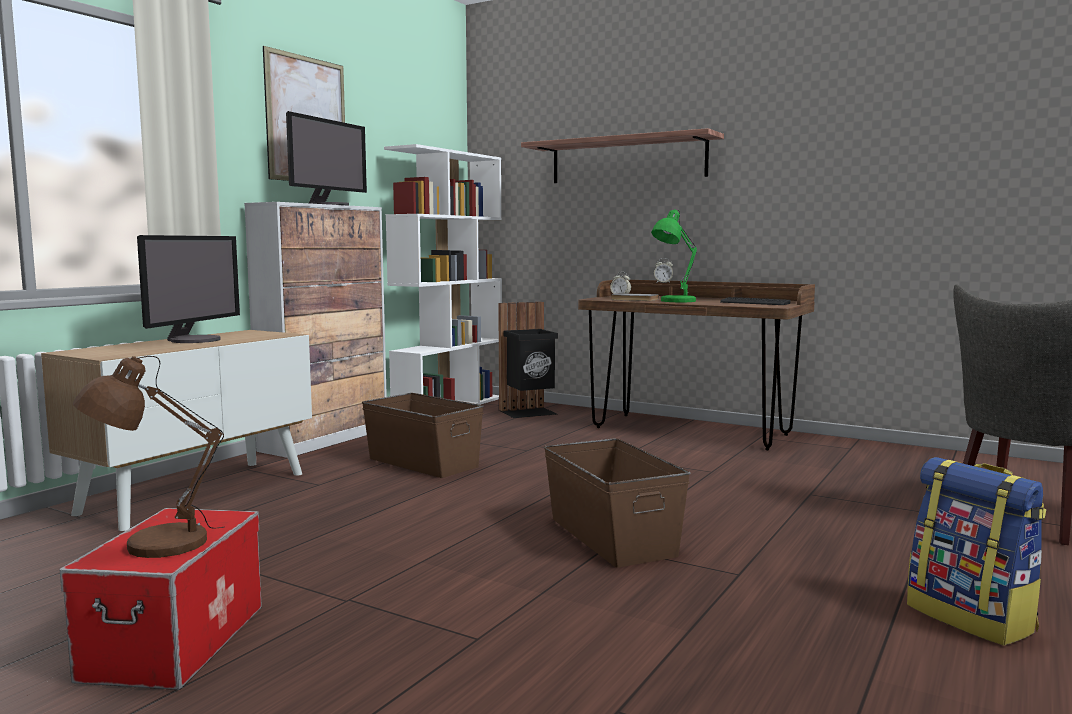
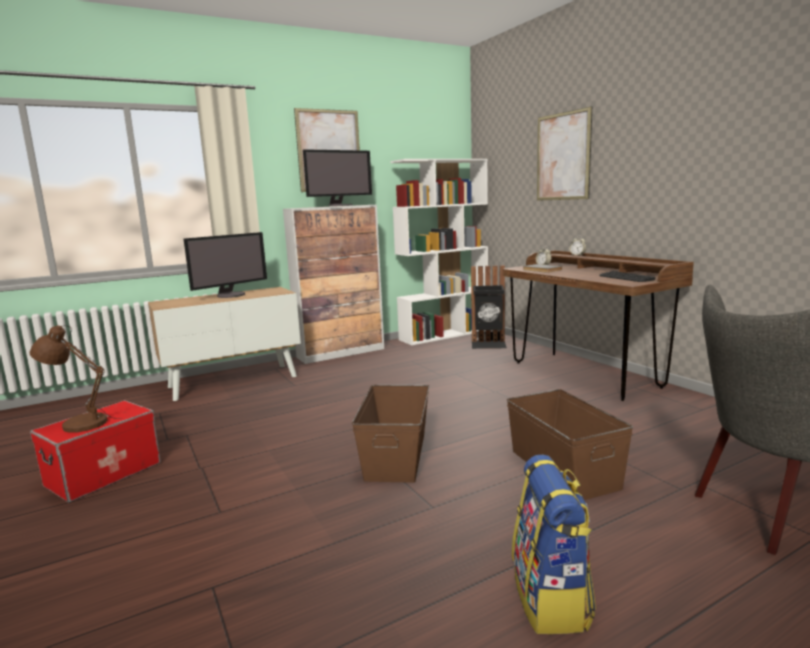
camera: 30 degrees right, 5 degrees up
brown storage box [362,393,484,478] -> brown storage box moved to [507,389,633,500]
shelf [521,128,724,183] -> picture [537,106,592,201]
green table lamp [651,210,697,302] -> none

